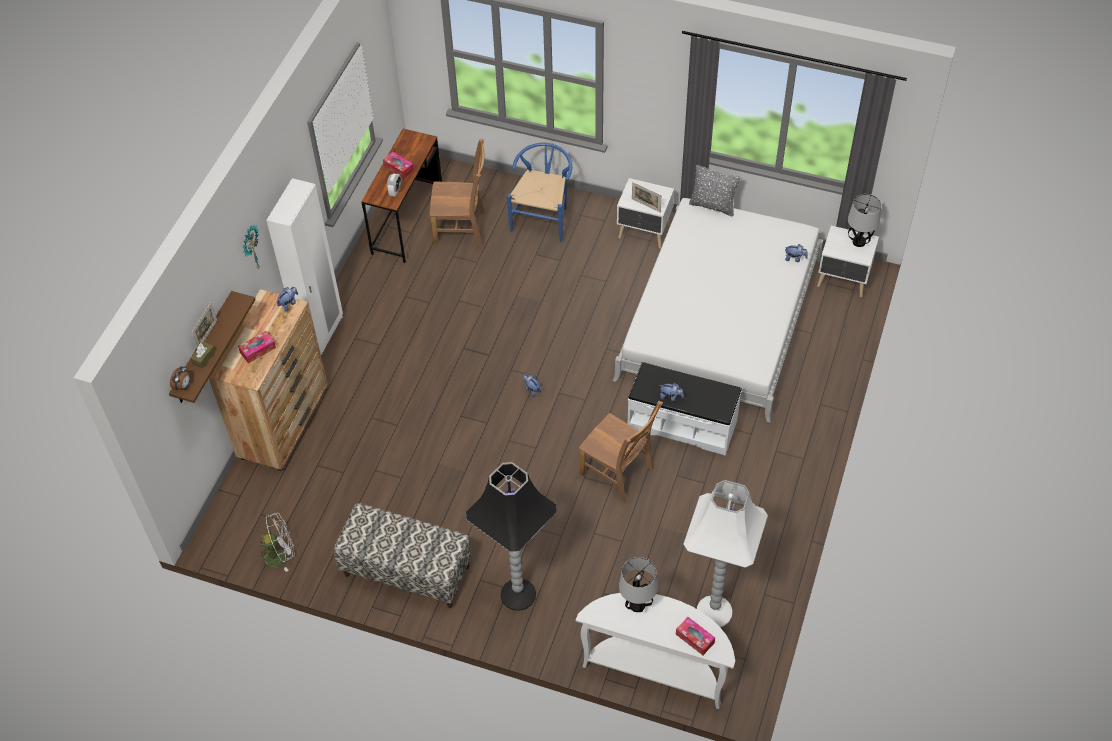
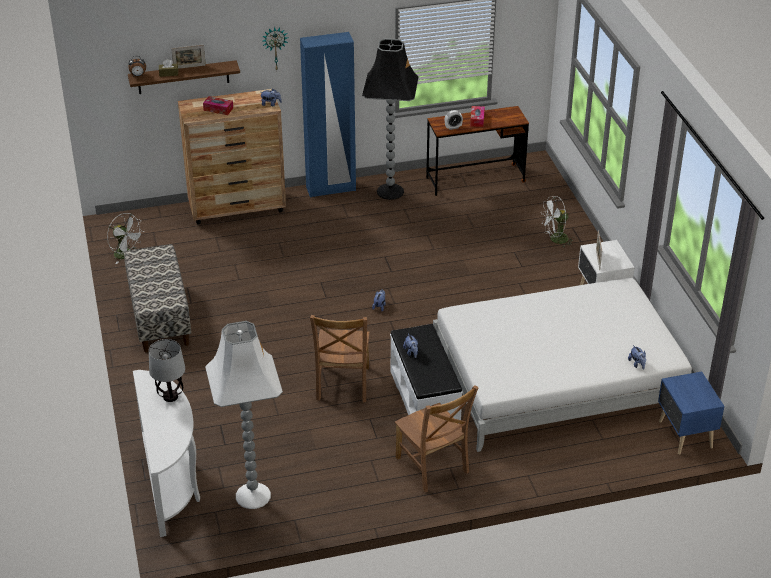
camera: 55 degrees right, 15 degrees down
white wardrobe [266,178,343,355] -> blue wardrobe [300,32,356,197]
brown chair [430,139,485,246] -> brown chair moved to [395,385,479,492]
black floor lamp [466,462,557,611] -> black floor lamp moved to [362,38,419,200]
blue chair [507,143,572,242] -> white fan [541,196,575,247]
tissue box [676,617,715,655] -> none
grey pillow [689,165,740,216] -> none
white nightstand [817,226,879,297] -> blue nightstand [658,371,724,455]
table lamp [848,194,881,247] -> none

